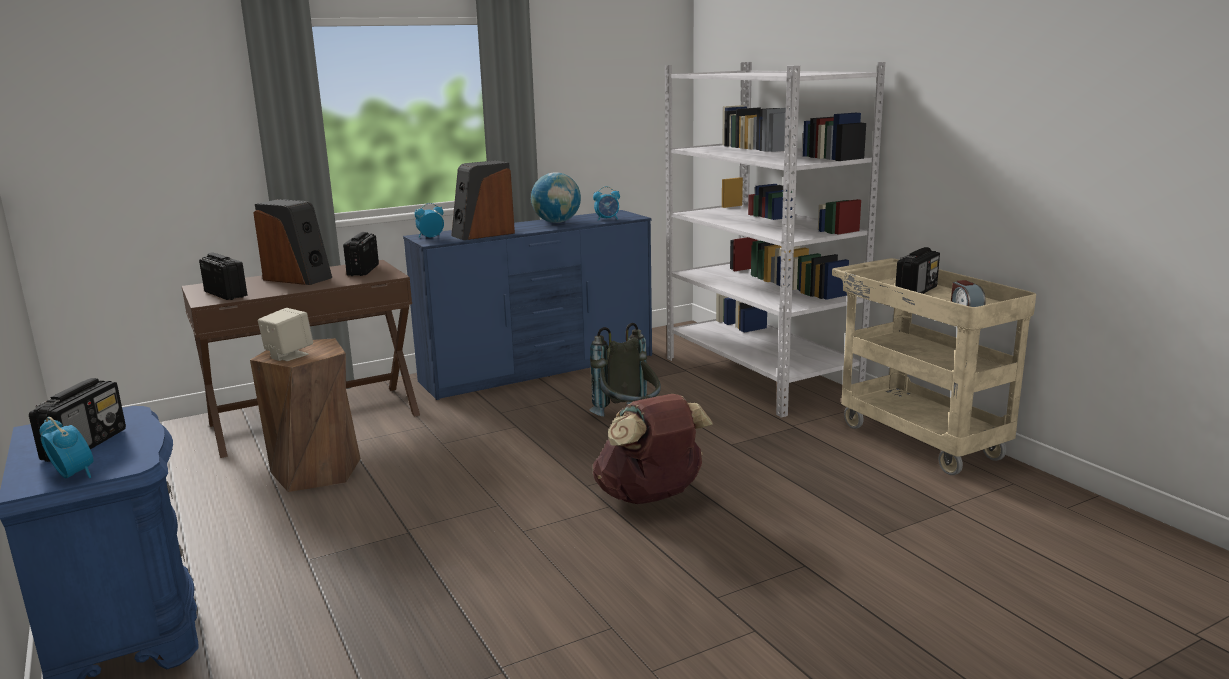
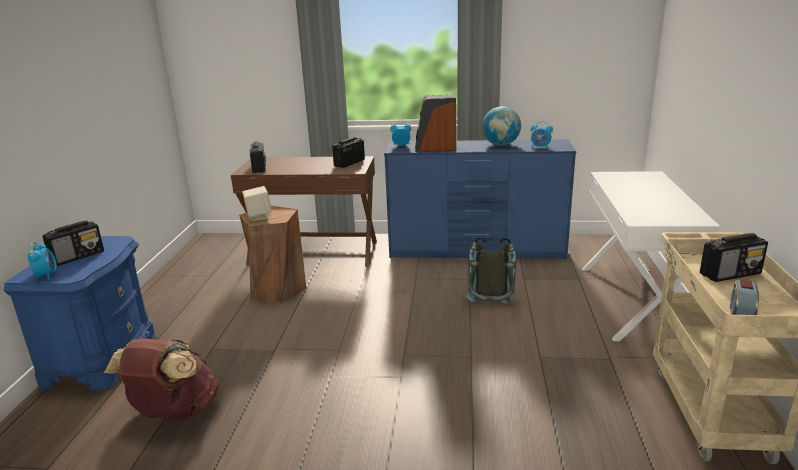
camera: 35 degrees right, 5 degrees up
speaker [253,199,332,285] -> none
brown backpack [593,394,713,504] -> brown backpack moved to [104,338,219,420]
white bookcase [665,62,885,418] -> white desk [582,171,720,341]

